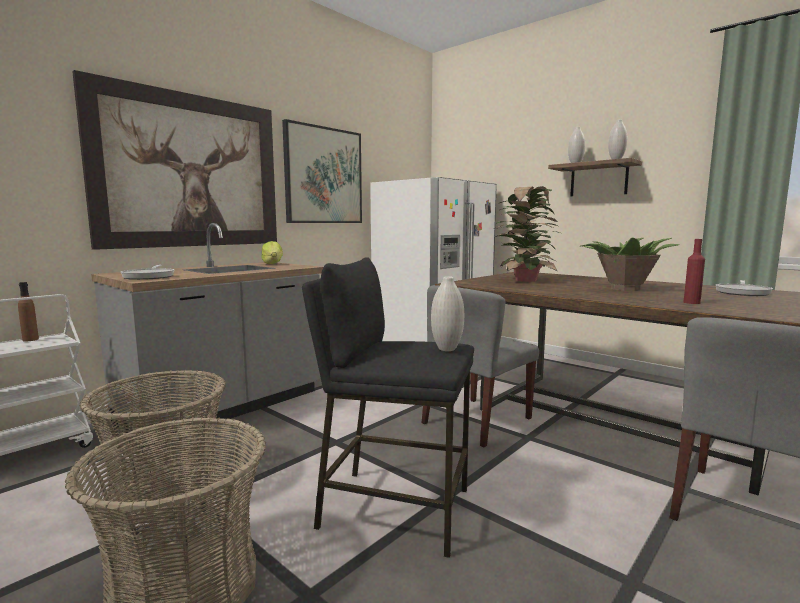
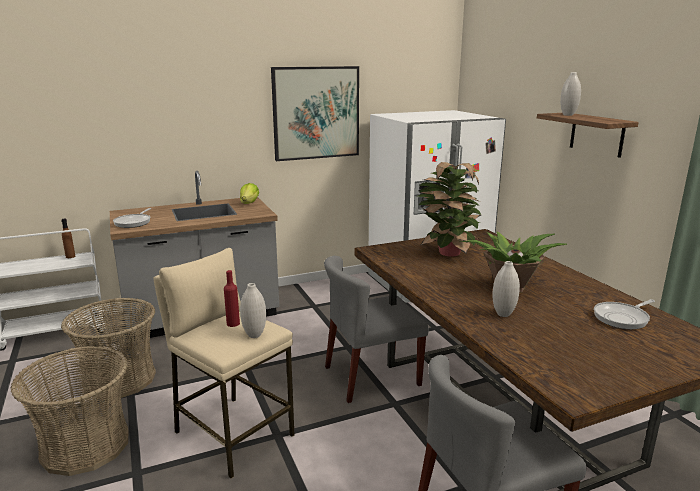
camera: 25 degrees right, 10 degrees up
picture [72,70,277,250] -> none
black stool [302,257,474,558] -> beige stool [153,248,294,479]
white vase [608,119,627,159] -> white vase moved to [492,261,520,317]
red bottle [684,239,705,304] -> red bottle moved to [224,270,240,327]

